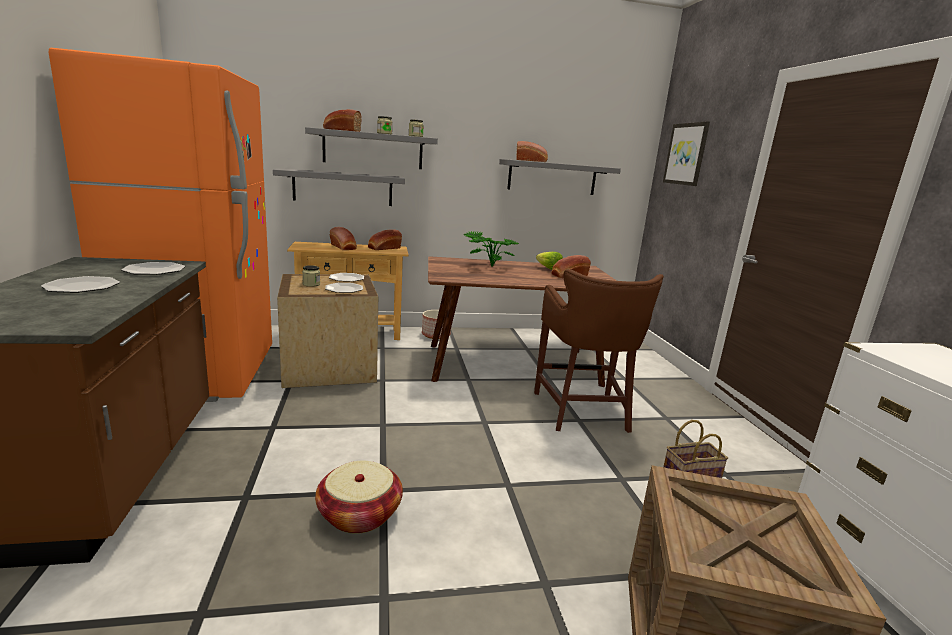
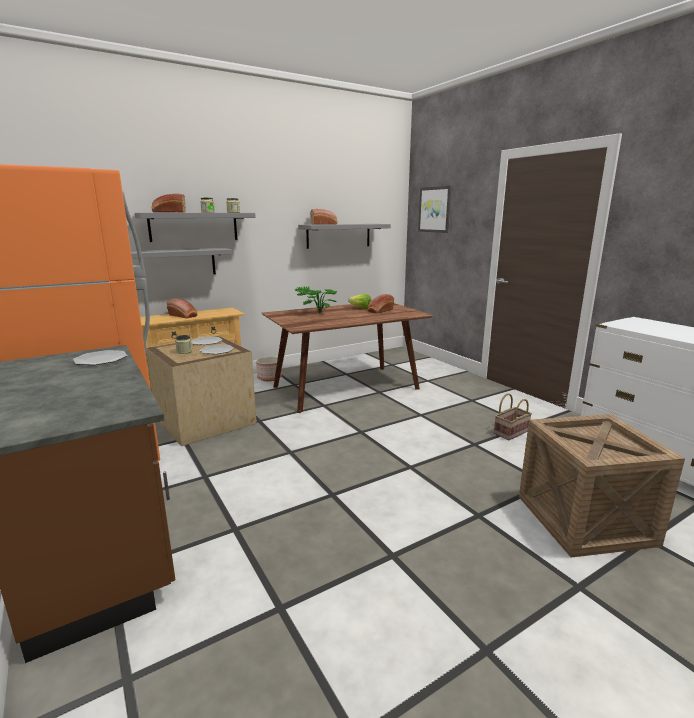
camera: 20 degrees left, 0 degrees up
plate [41,276,120,293] -> none
basket [315,461,403,534] -> none
bread [368,229,402,250] -> none
brown stool [534,269,664,433] -> none

